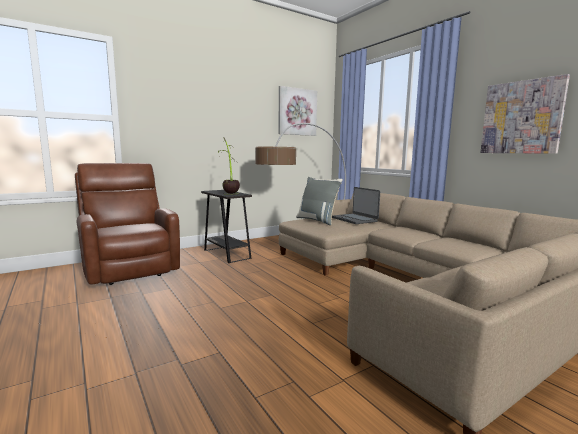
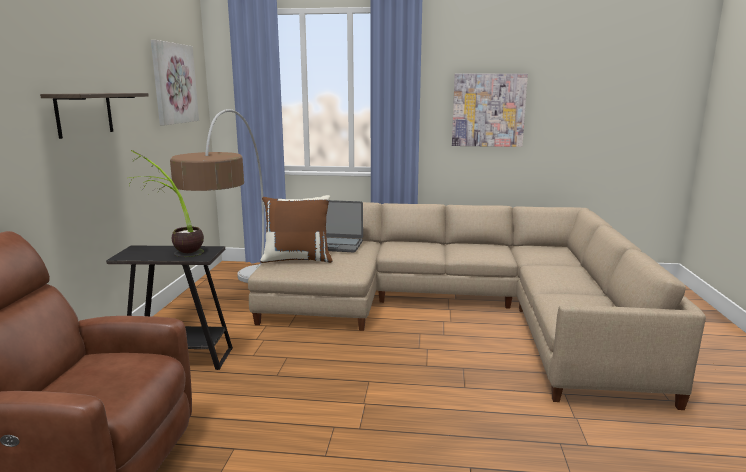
camera: 50 degrees left, 5 degrees up
grey pillow [296,177,343,226] -> brown pillow [260,195,333,263]
none -> shelf [40,93,149,139]

